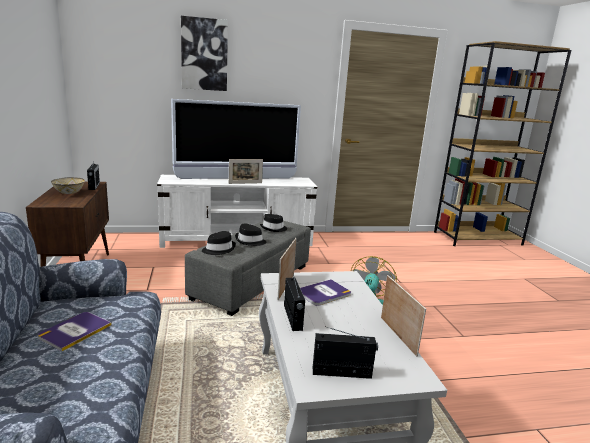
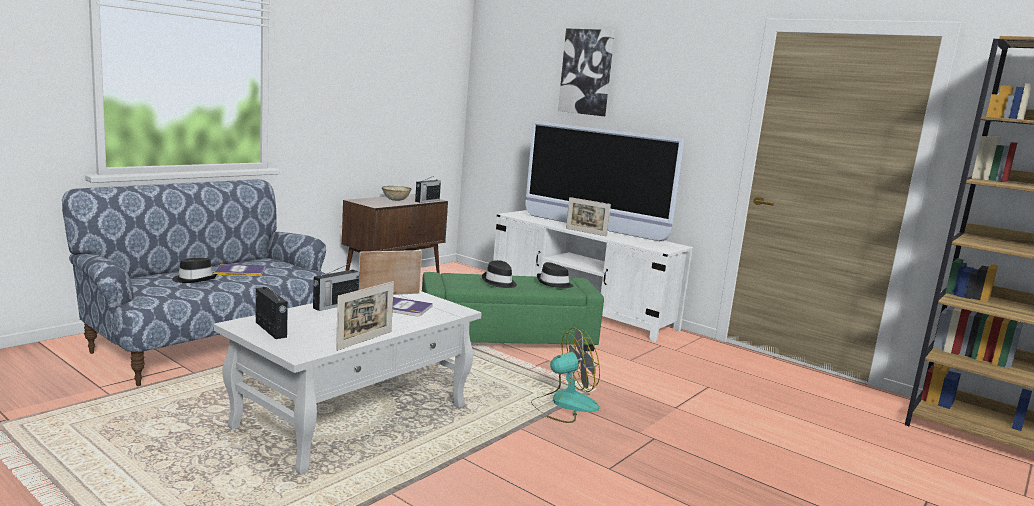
camera: 50 degrees right, 5 degrees down
grey ottoman [185,221,311,316] -> green ottoman [422,272,604,351]
black hat [202,231,236,255] -> black hat moved to [172,258,217,283]

